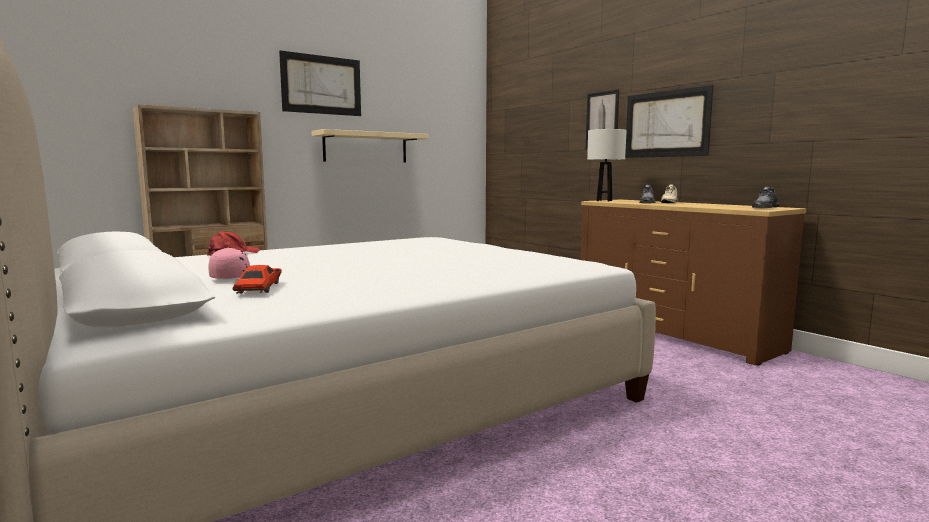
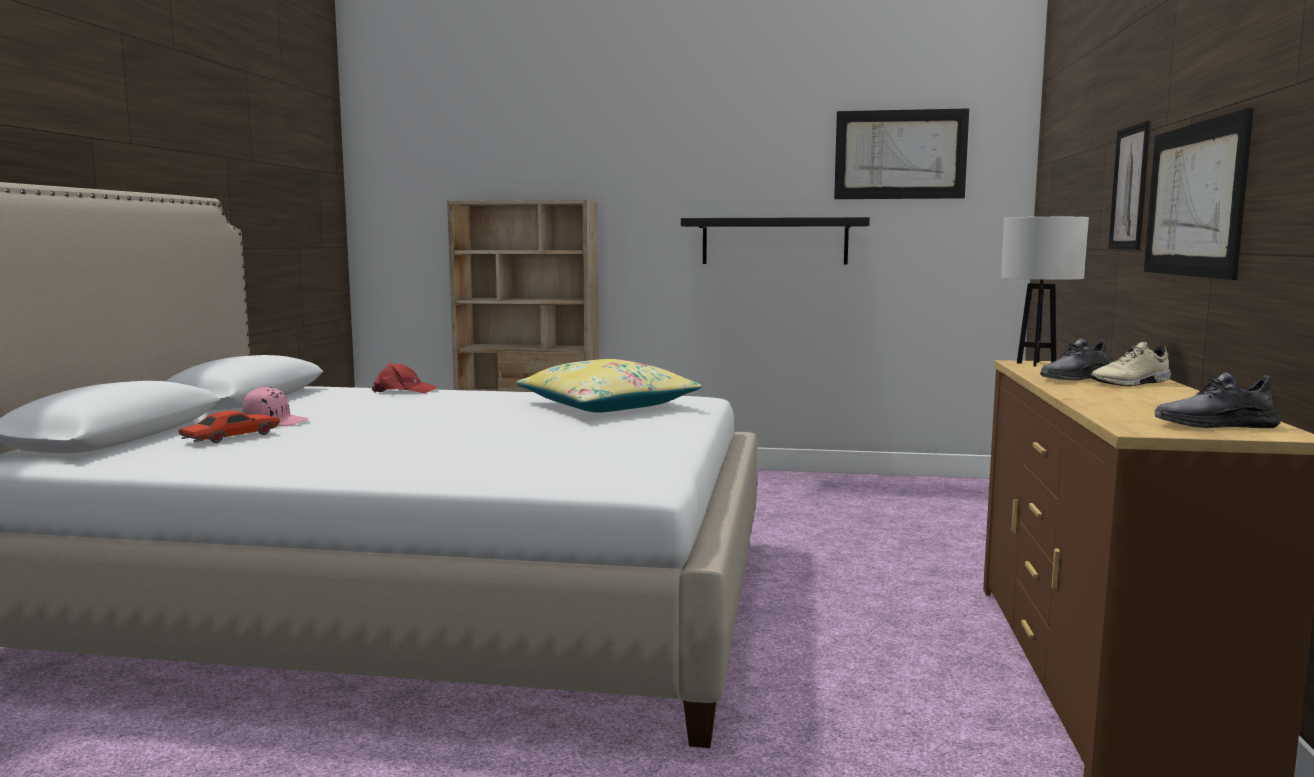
camera: 45 degrees right, 0 degrees up
picture [279,50,361,116] -> picture moved to [834,108,969,199]
beige shelf [312,129,429,162] -> black shelf [681,217,870,264]
none -> yellow pillow [516,359,701,413]

